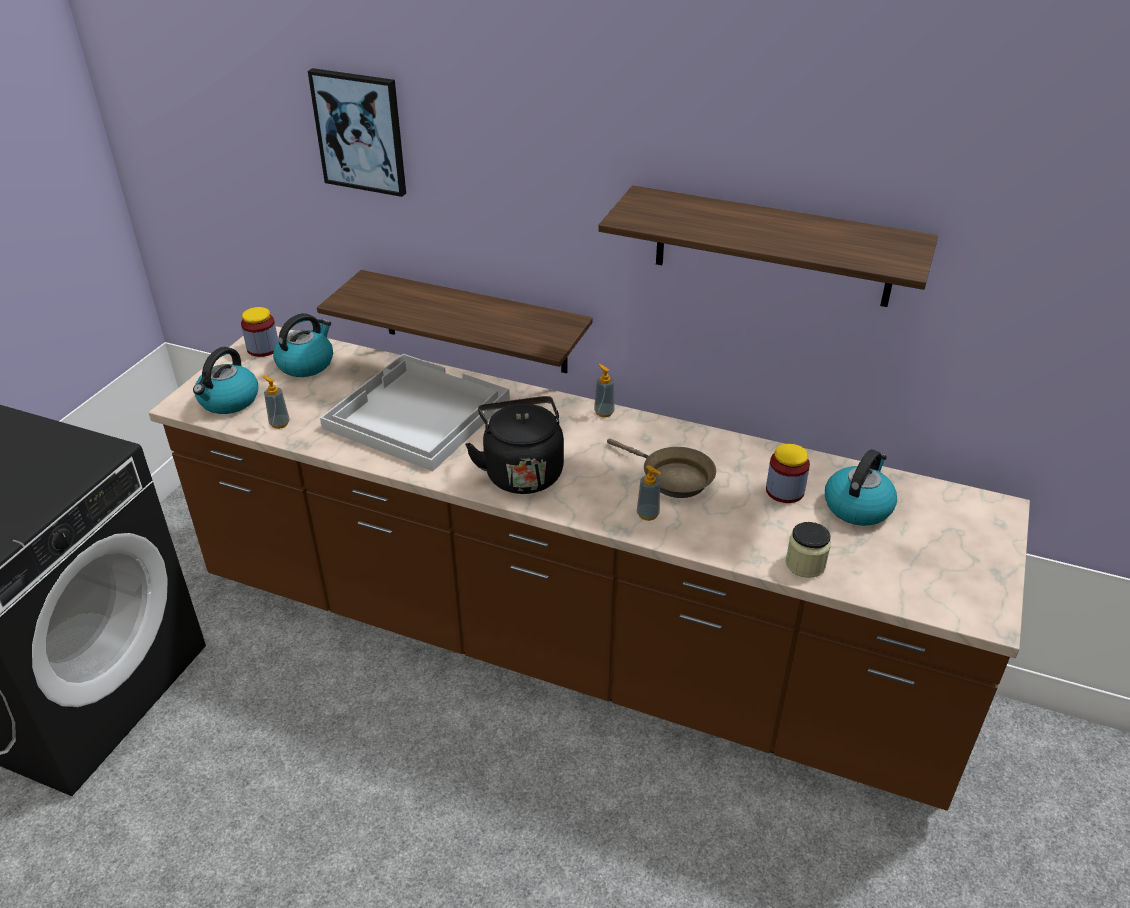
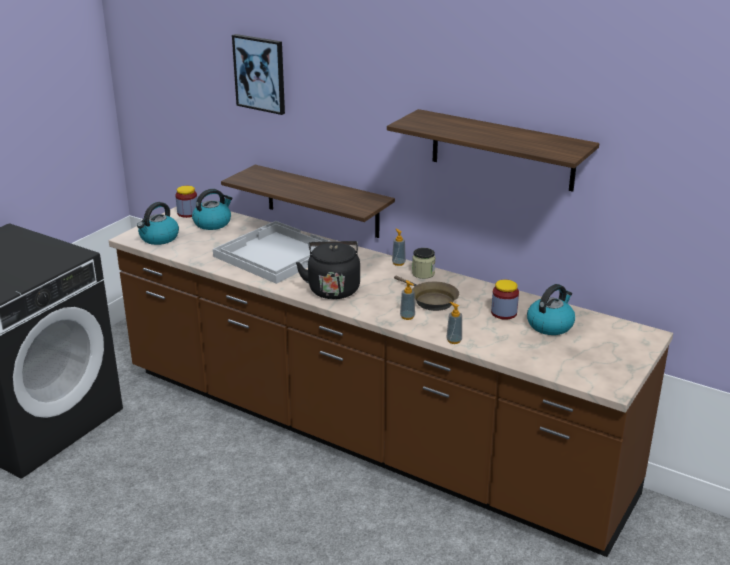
camera: 10 degrees right, 10 degrees down
soap dispenser [263,375,290,429] -> soap dispenser moved to [446,302,462,344]
jar [786,522,831,578] -> jar moved to [412,248,435,279]

